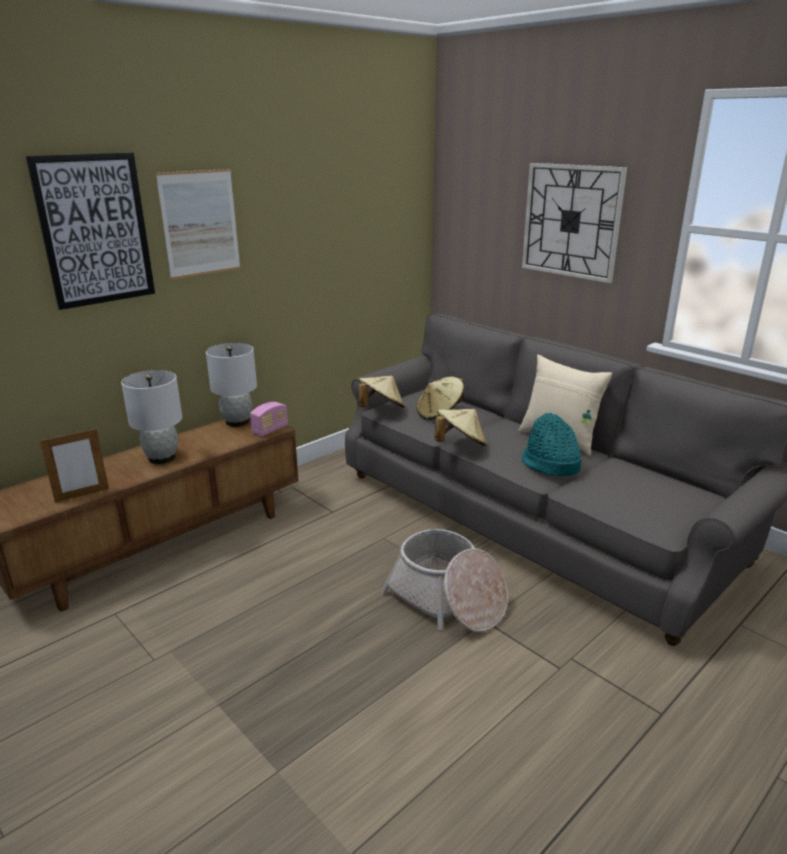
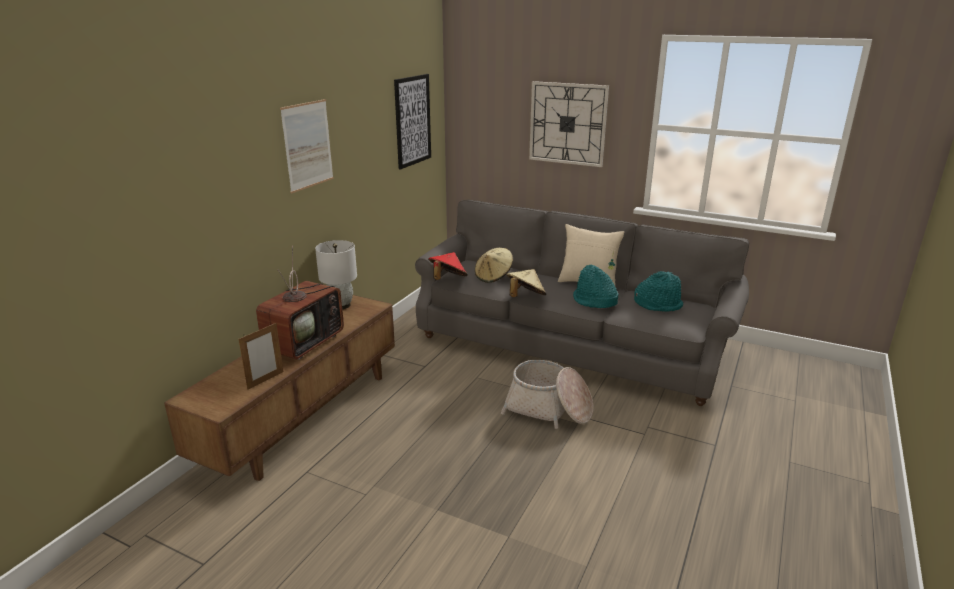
camera: 20 degrees left, 0 degrees up
picture [26,152,155,310] -> picture moved to [394,74,431,169]
white table lamp [121,370,182,464] -> television [256,246,344,360]
radio [250,402,288,436] -> none
beige hat [358,376,405,408] -> red hat [428,252,468,280]
none -> turquoise hat [634,271,683,312]

